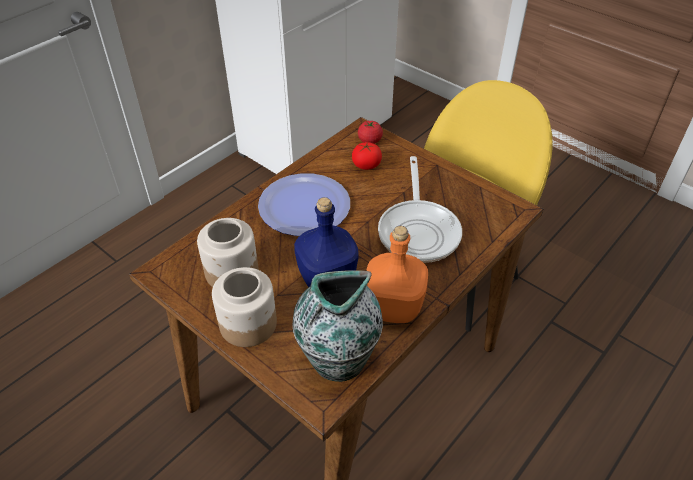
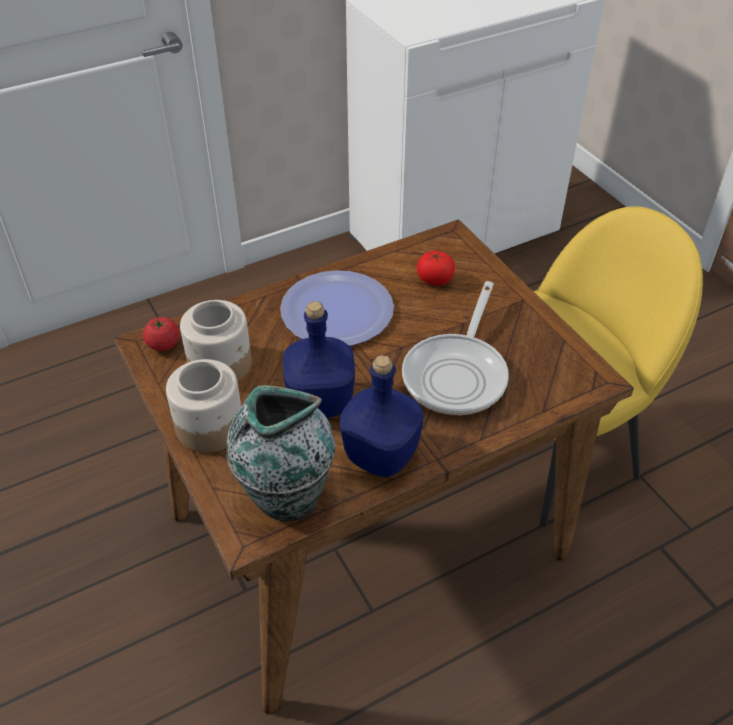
camera: 20 degrees right, 0 degrees up
tomato [358,121,383,144] -> tomato moved to [143,317,180,351]
orange bottle [366,226,428,323] -> blue bottle [340,355,424,477]

